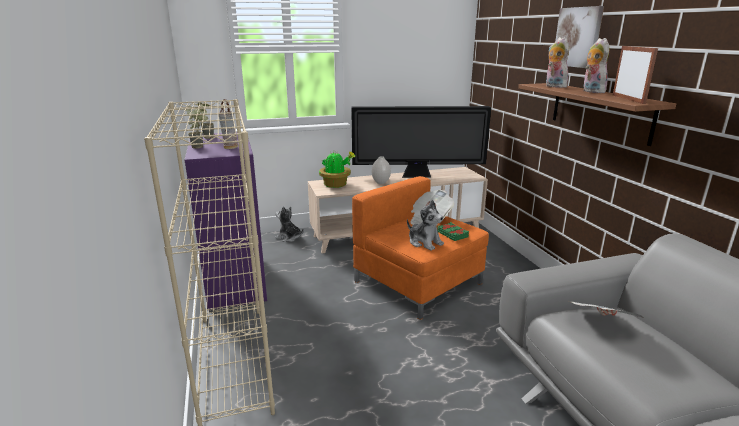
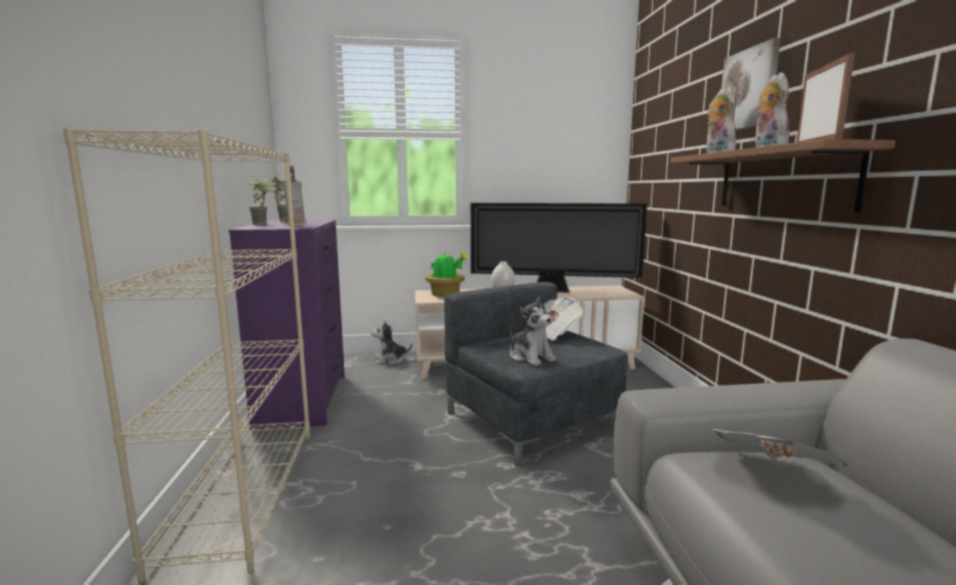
camera: 10 degrees right, 10 degrees down
plush toy [275,206,304,242] -> plush toy turned 45 degrees counterclockwise [371,321,412,364]
orange armchair [352,176,489,320] -> grey armchair [444,282,628,467]
green book [437,222,469,241] -> none

